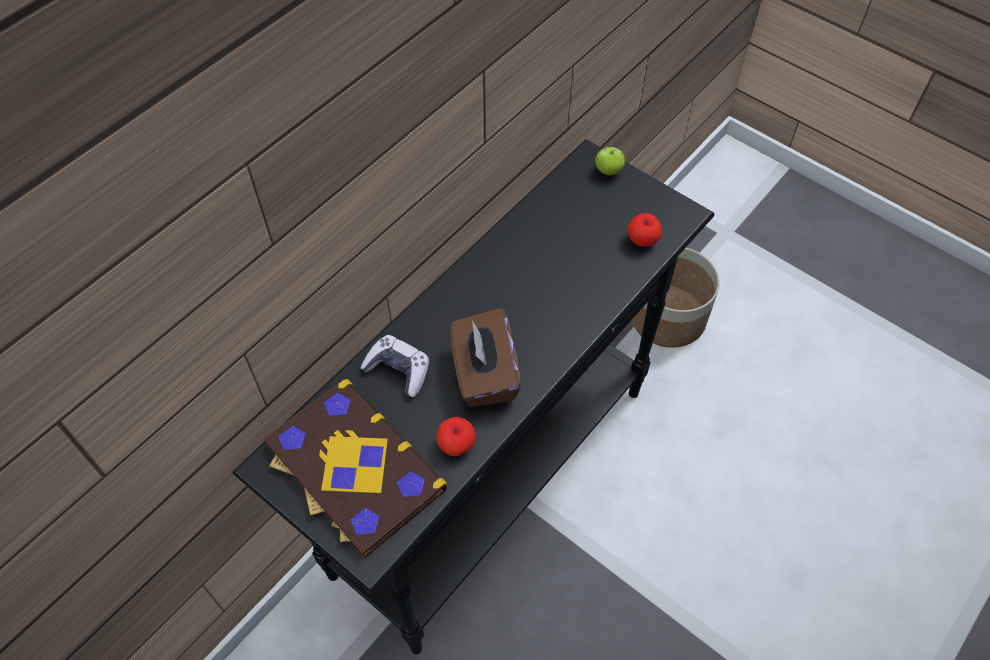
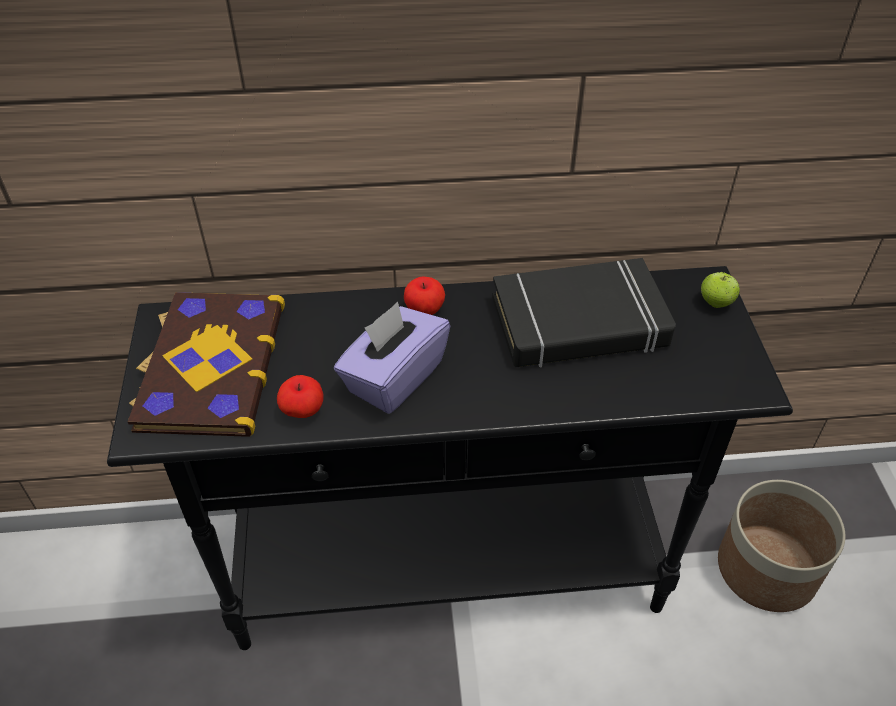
camera: 45 degrees right, 10 degrees down
game controller [360,335,429,397] -> none
brown tissue box [450,308,521,407] -> purple tissue box [334,301,450,414]
apple [628,213,662,247] -> apple moved to [404,276,445,315]
none -> black book [492,258,676,367]

